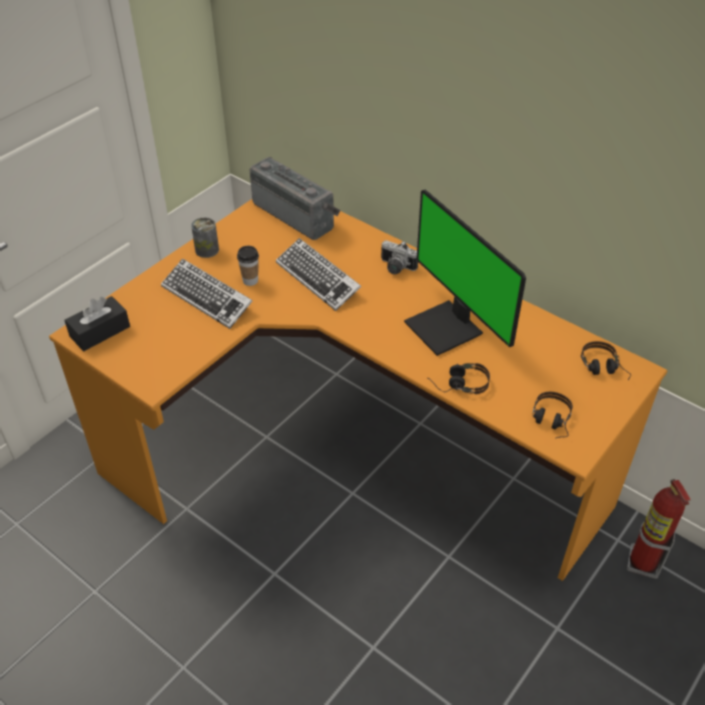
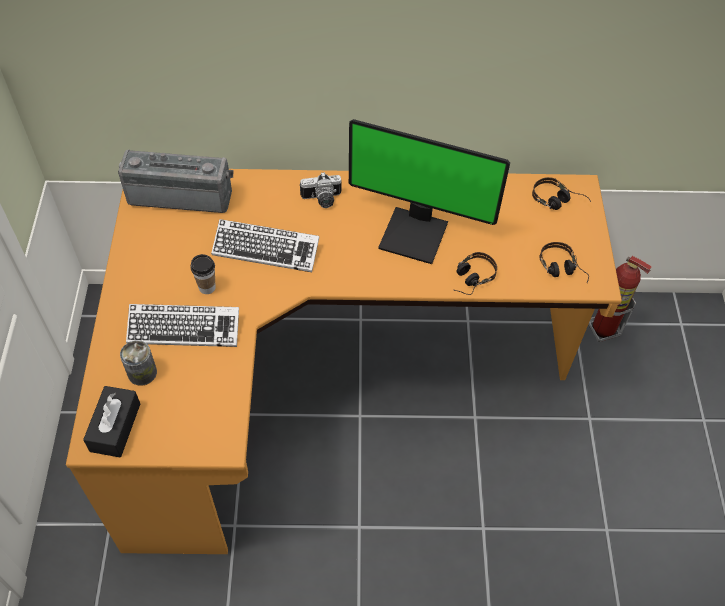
camera: 40 degrees left, 10 degrees up
can [191,217,219,258] -> can moved to [120,340,157,386]

